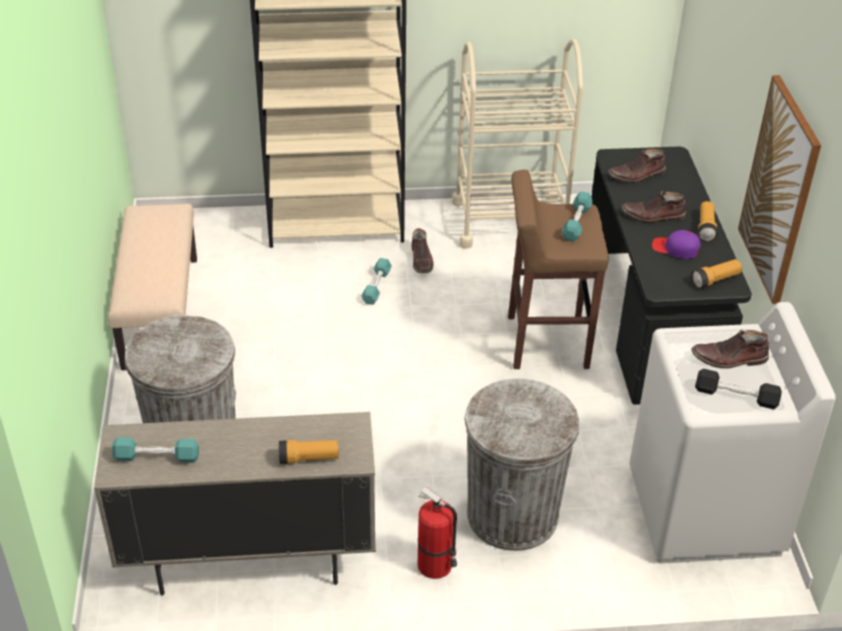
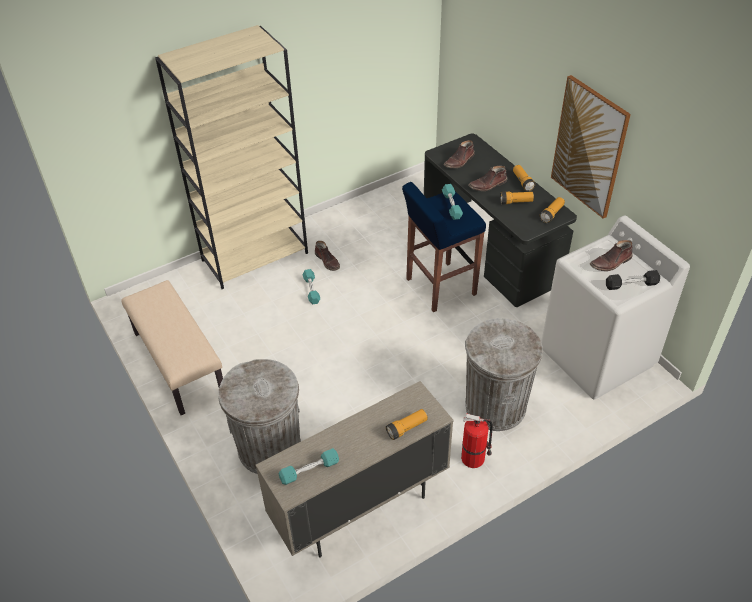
camera: 25 degrees left, 5 degrees up
beige cart [452,39,583,249] -> none
brown stool [508,170,609,369] -> blue stool [402,182,486,312]
purple cap [652,230,701,259] -> flashlight [500,192,534,204]

